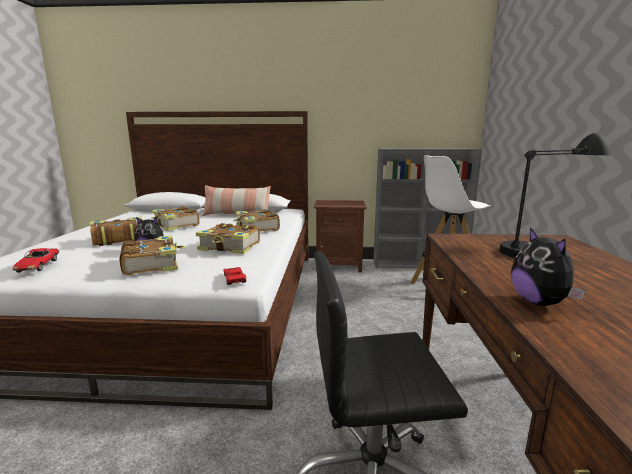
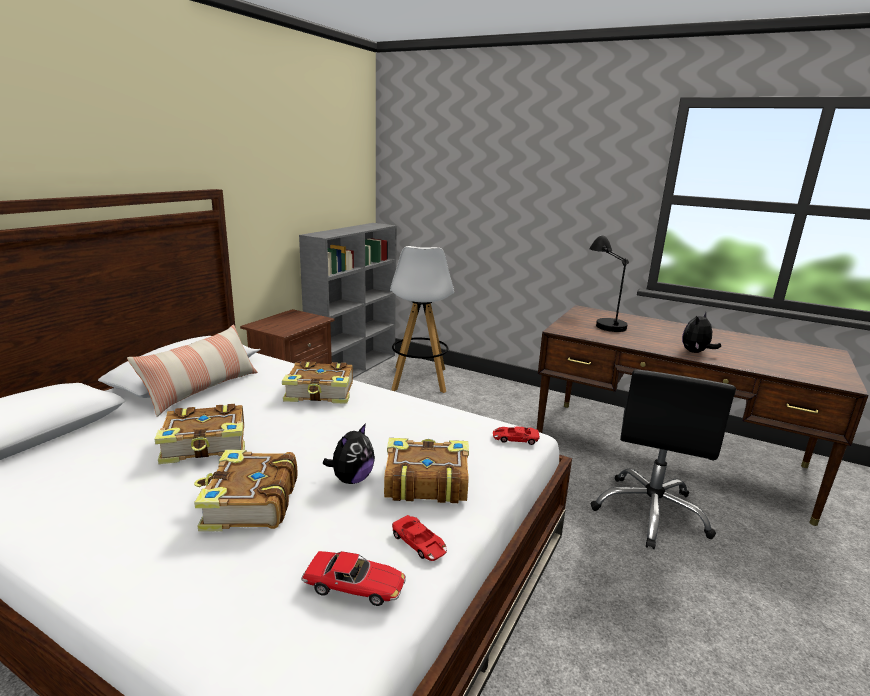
camera: 65 degrees left, 5 degrees up
book [196,223,260,254] -> none
plush toy [511,227,586,306] -> plush toy turned 120 degrees clockwise [682,312,721,353]
none -> red toy car [392,515,447,561]

